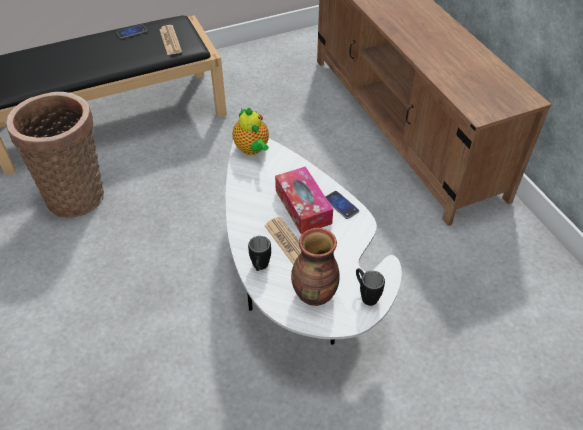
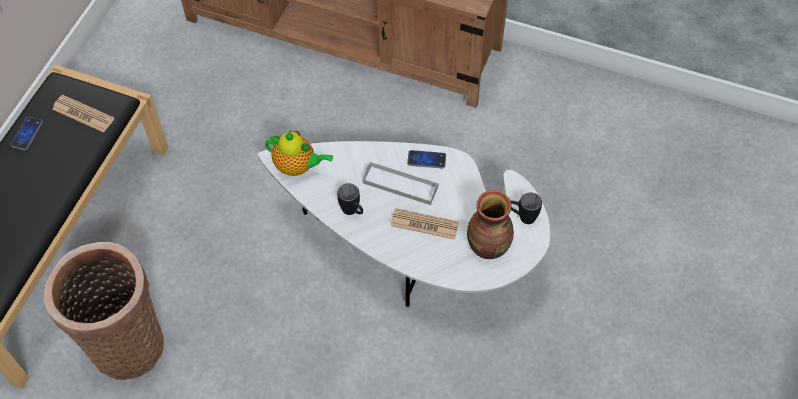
camera: 45 degrees left, 10 degrees up
black mug [248,236,271,271] -> black mug moved to [337,183,363,215]
tissue box [275,166,333,234] -> grey tray [362,162,439,205]

